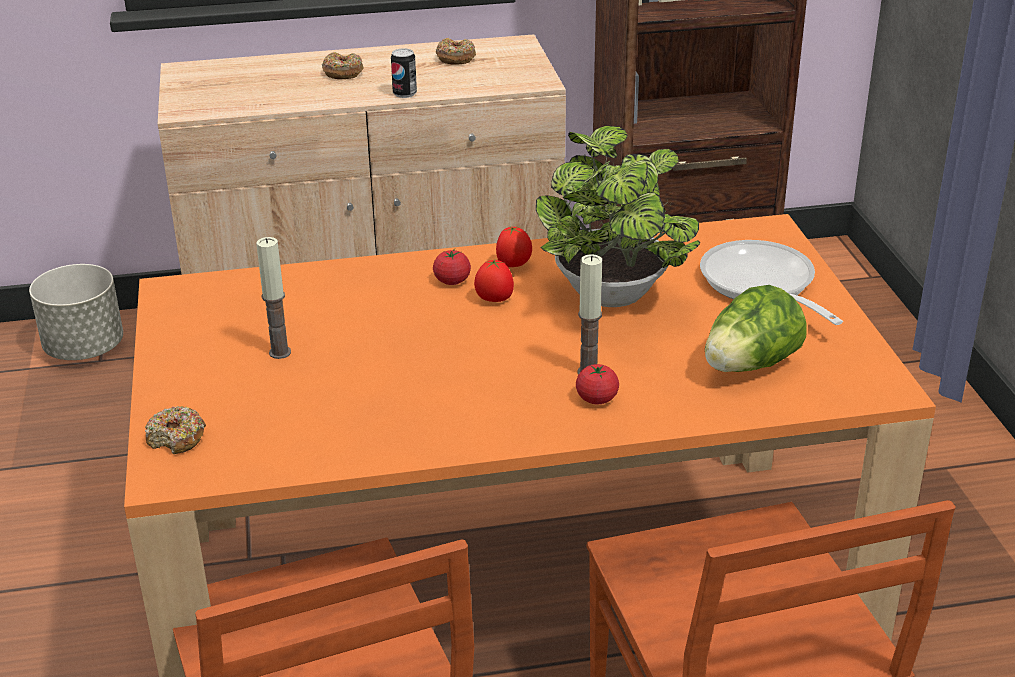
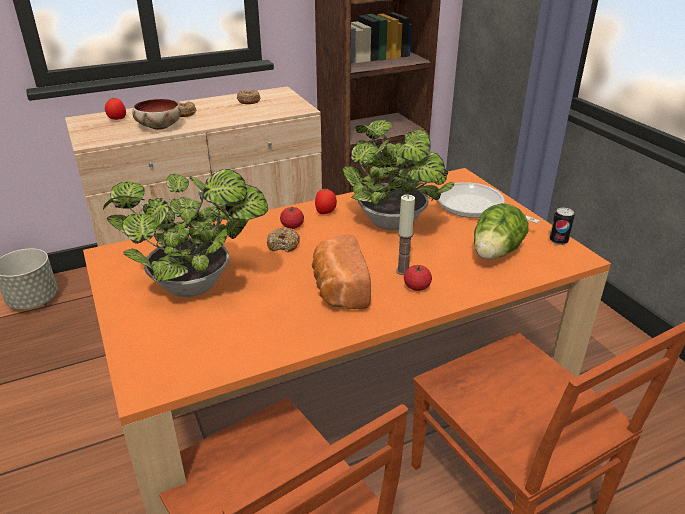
camera: 15 degrees left, 0 degrees up
donut [145,406,206,454] -> donut moved to [267,228,300,252]
candle [256,237,291,359] -> potted plant [103,169,268,297]
can [391,48,417,98] -> can moved to [550,208,575,245]
tomato [474,259,514,302] -> tomato moved to [105,98,126,120]
none -> bowl [132,99,181,130]
none -> bread [312,234,371,309]

